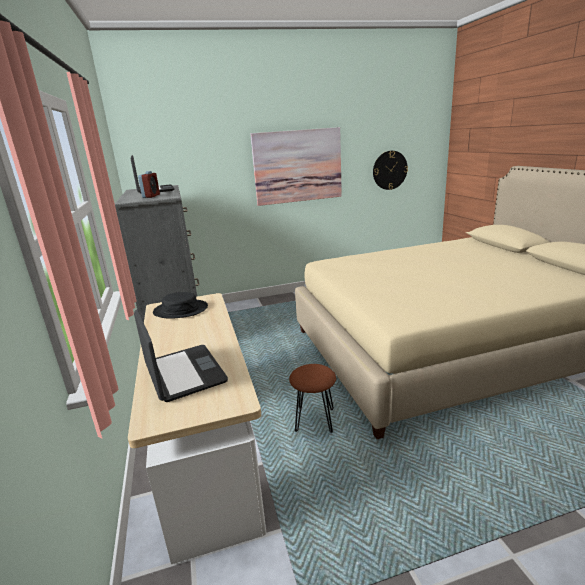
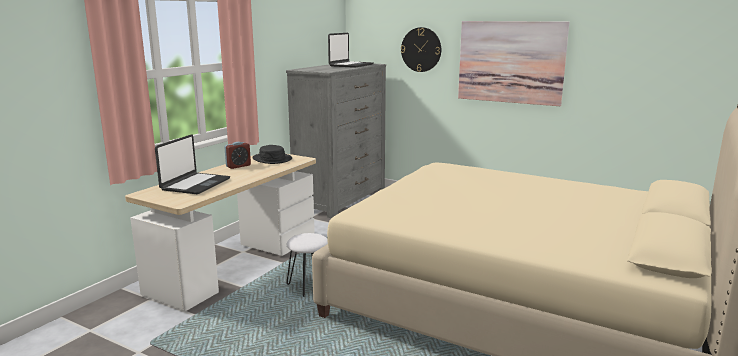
camera: 45 degrees right, 5 degrees down
alarm clock [138,171,160,198] -> alarm clock moved to [224,142,251,169]
brown stool [289,364,336,433] -> white stool [286,233,328,297]
wall clock [373,151,408,190] -> wall clock moved to [401,27,441,72]

